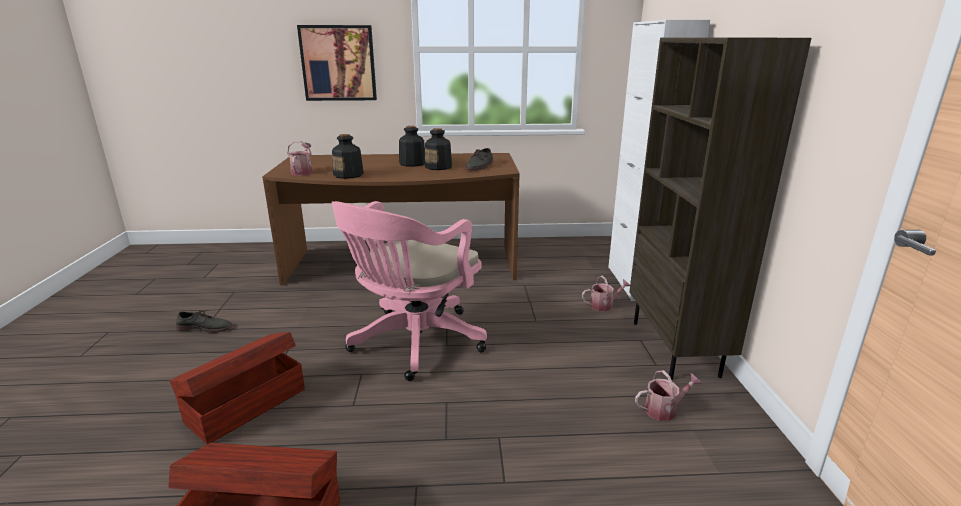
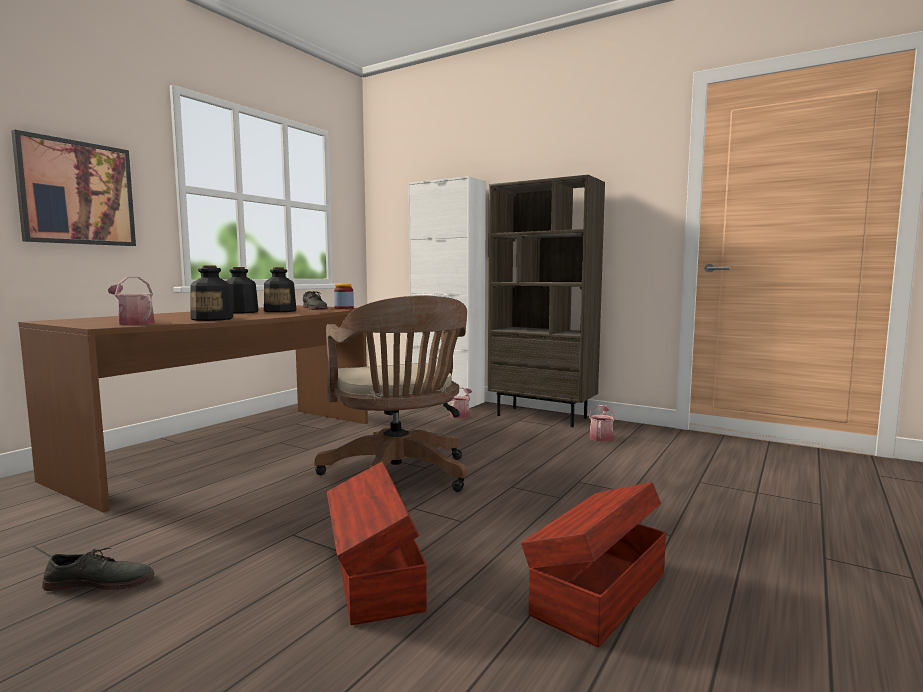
camera: 55 degrees left, 15 degrees down
grey shoe [176,310,232,333] -> grey shoe turned 45 degrees clockwise [42,548,154,591]
pink office chair [332,201,487,381] -> brown office chair [314,295,467,492]
none -> jar [334,284,354,309]

